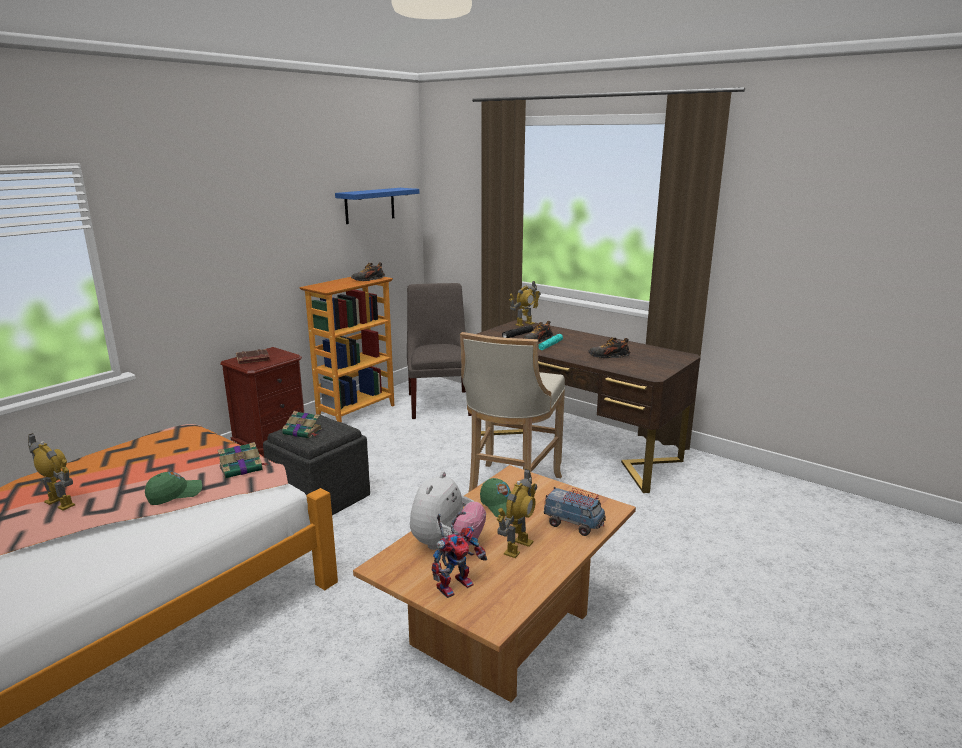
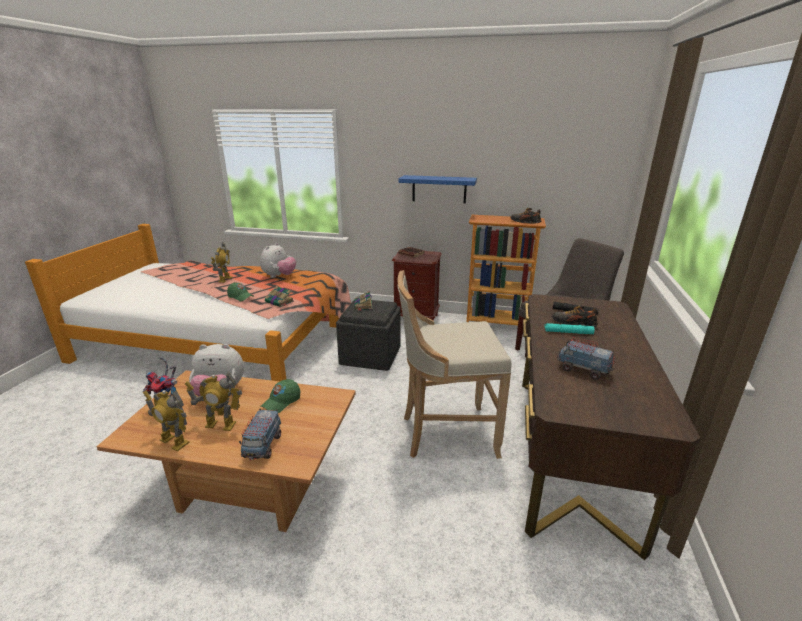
camera: 65 degrees right, 5 degrees up
blue shelf [335,188,419,224] -> blue shelf moved to [398,175,477,204]
toy robot [509,281,541,326] -> toy robot moved to [143,390,190,451]
shoe [588,337,630,358] -> toy truck [558,337,615,380]
none -> plush toy [260,243,296,278]

